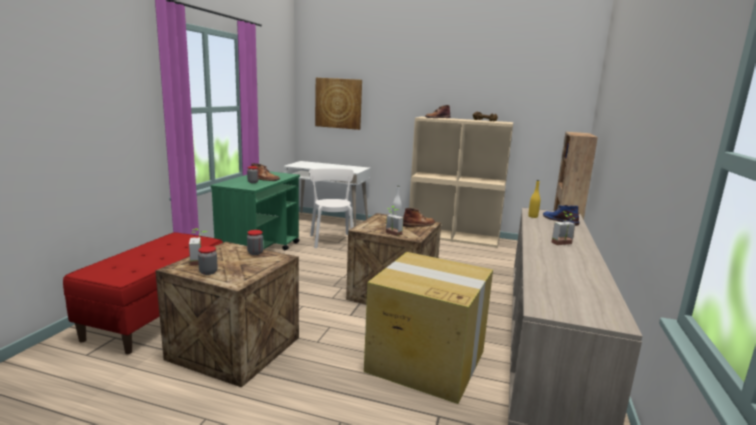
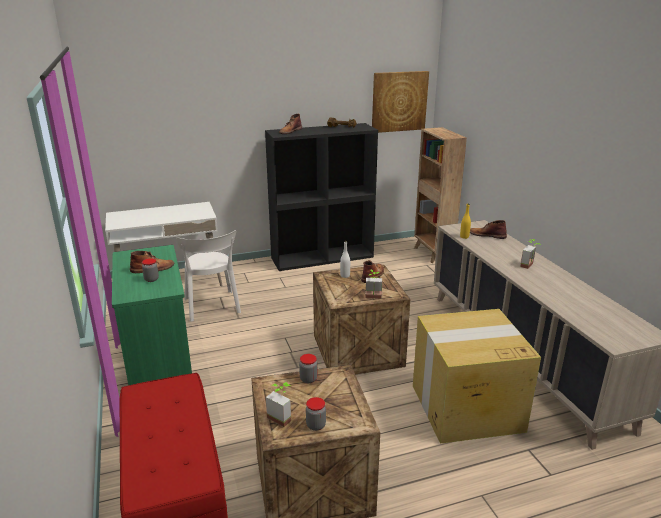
camera: 35 degrees left, 10 degrees up
white chair [309,168,354,248] -> white chair turned 150 degrees counterclockwise [176,230,241,322]
picture [315,78,362,130] -> picture moved to [372,71,429,133]
beige bookcase [409,117,513,248] -> black bookcase [265,123,378,271]
blue boot [543,205,579,226] -> brown boot [470,220,507,239]

